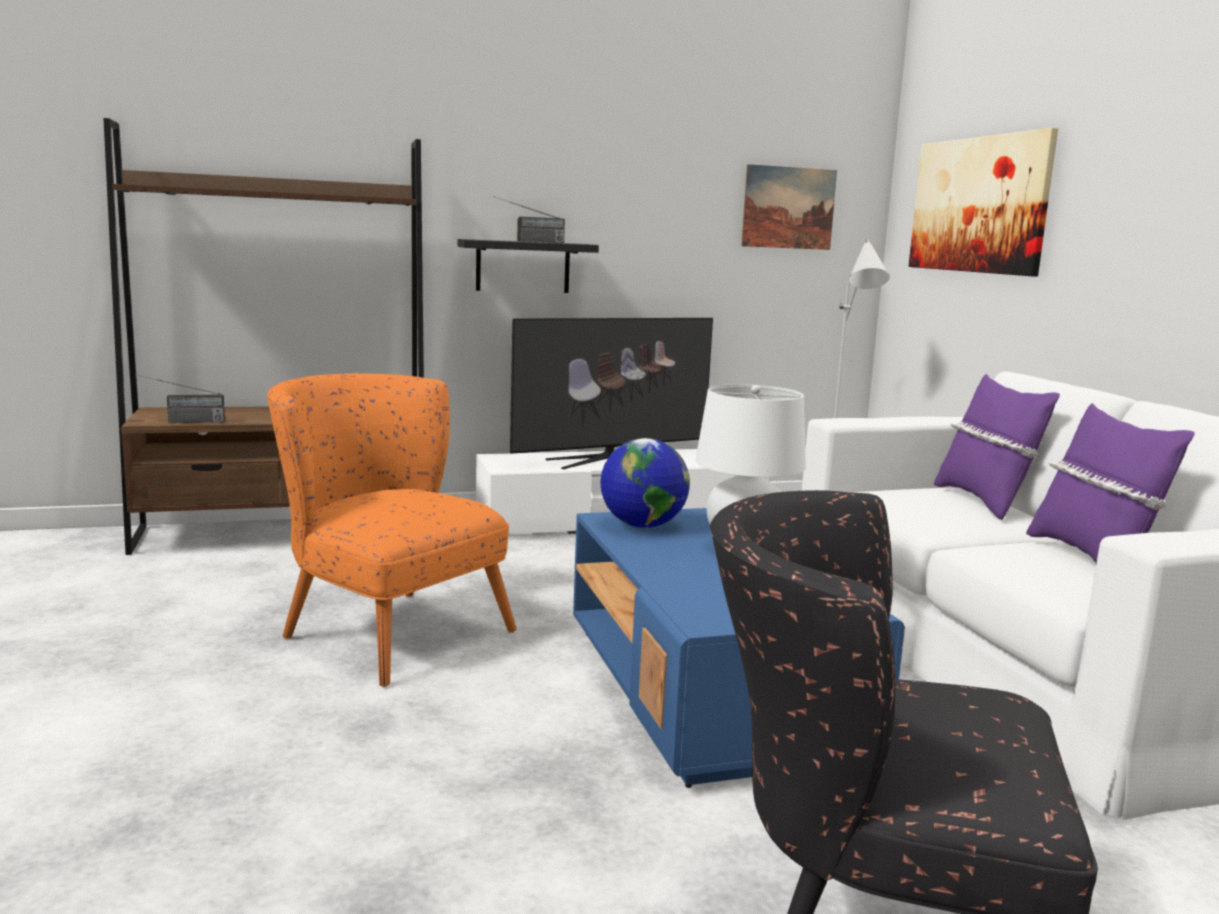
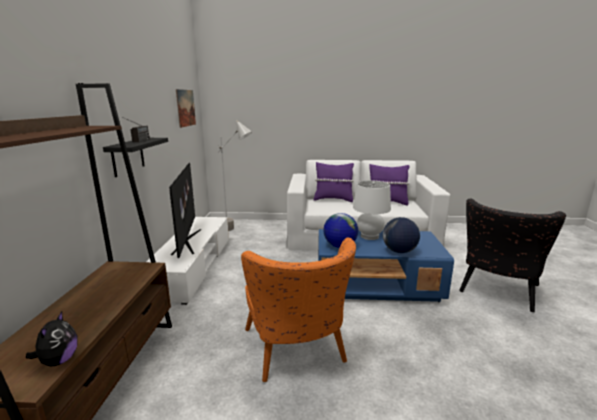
camera: 70 degrees left, 5 degrees up
radio [135,374,225,423] -> plush toy [26,311,78,367]
orange armchair [267,373,517,687] -> orange armchair turned 75 degrees counterclockwise [241,238,356,382]
picture [909,128,1058,277] -> none
none -> globe [383,217,420,253]

